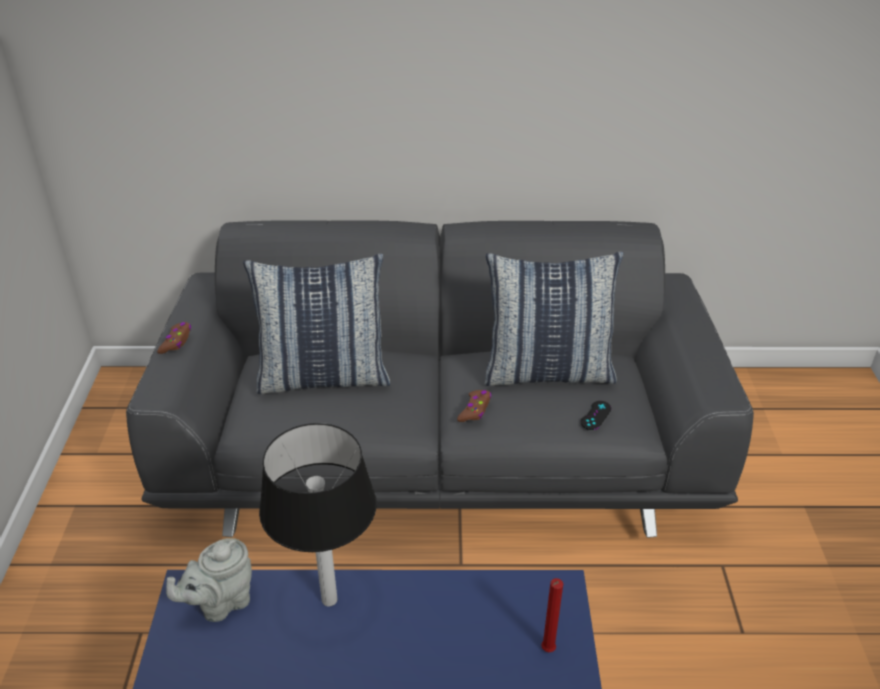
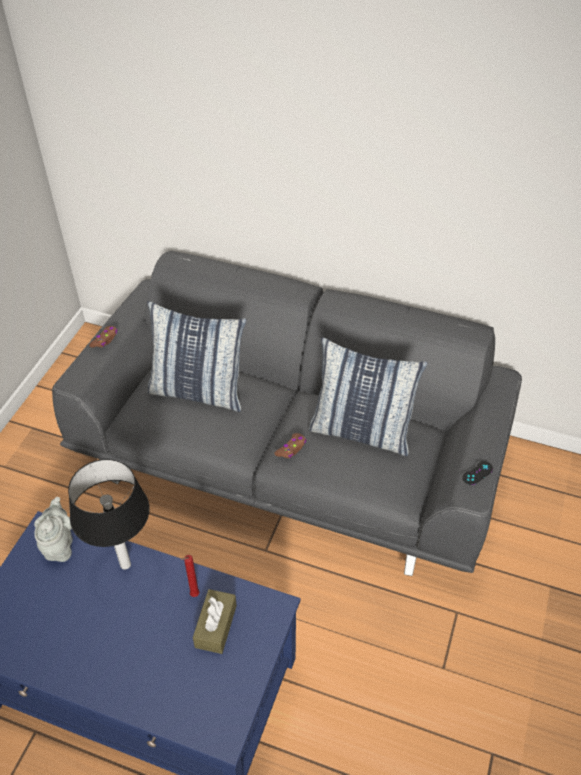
camera: 20 degrees right, 10 degrees up
grey teapot [166,538,252,622] -> grey teapot turned 105 degrees clockwise [34,497,73,562]
red candle [541,578,563,652] -> red candle moved to [180,555,199,597]
black game controller [581,401,611,430] -> black game controller moved to [463,461,493,485]
none -> brown tissue box [193,589,237,654]

